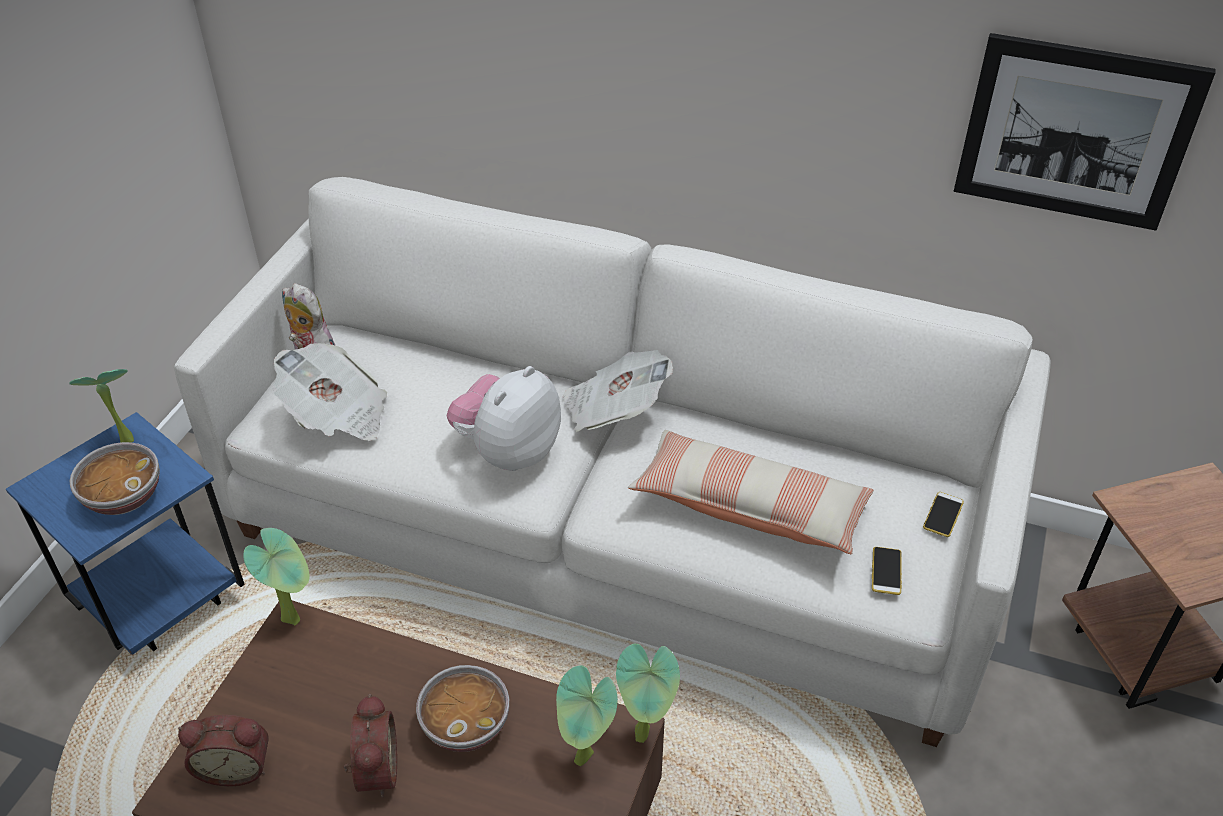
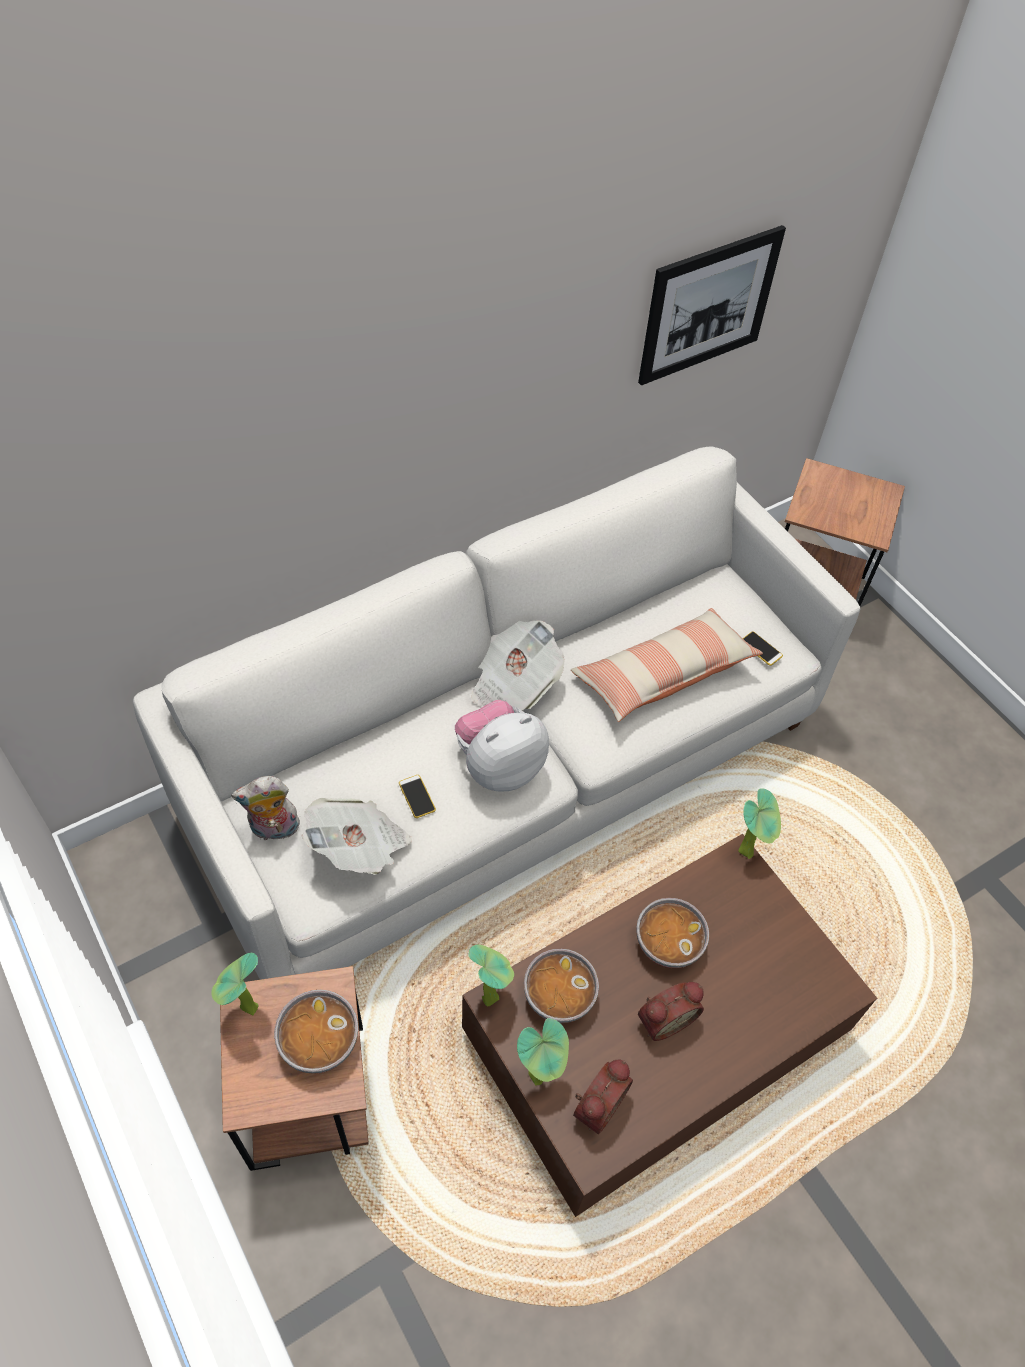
camera: 55 degrees left, 10 degrees up
blue side table [6,412,245,655] -> brown side table [220,966,369,1171]
alarm clock [344,694,397,798] -> alarm clock turned 120 degrees clockwise [638,982,704,1041]
plush toy [447,366,561,471] -> plush toy turned 75 degrees clockwise [455,700,549,792]
potted plant [556,665,618,766] -> potted plant moved to [517,1018,569,1086]
phone [923,492,964,537] -> phone moved to [399,775,436,818]
none -> bowl [524,949,599,1023]

